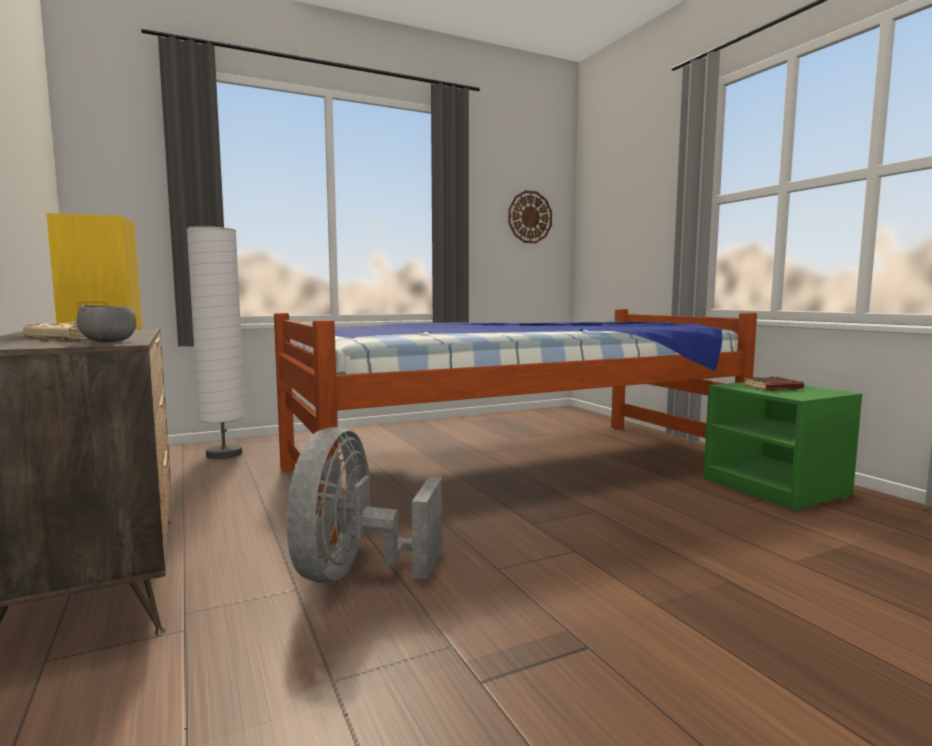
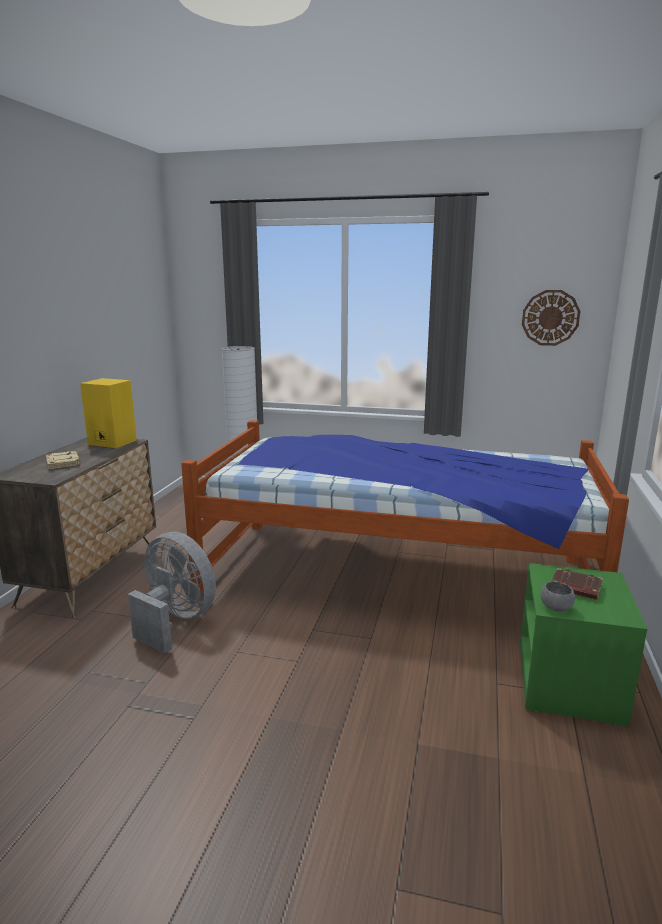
camera: 40 degrees right, 10 degrees up
grey bowl [77,305,137,342] -> grey bowl moved to [540,581,575,611]
grey fan [286,427,442,583] -> grey fan turned 75 degrees clockwise [128,532,216,653]

